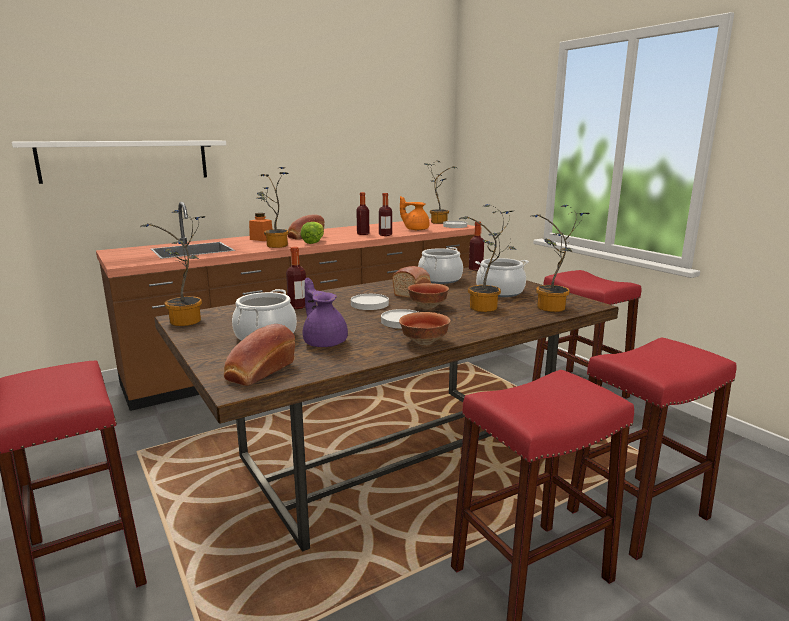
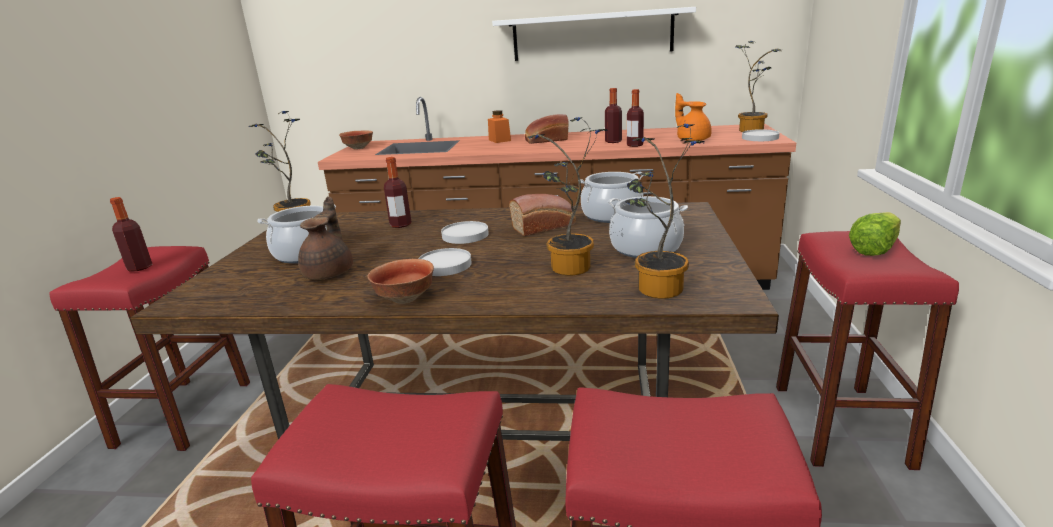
camera: 40 degrees right, 5 degrees up
white shelf [12,140,226,184] -> white shelf moved to [492,7,696,61]
bread [224,324,295,386] -> none
potted plant [257,167,289,248] -> none
lettuce [300,222,324,244] -> lettuce moved to [849,212,901,256]
purple teapot [302,278,348,347] -> brown teapot [298,196,353,280]
bowl [408,283,449,309] -> bowl moved to [339,130,373,150]
bottle [469,222,484,270] -> bottle moved to [110,197,152,272]

